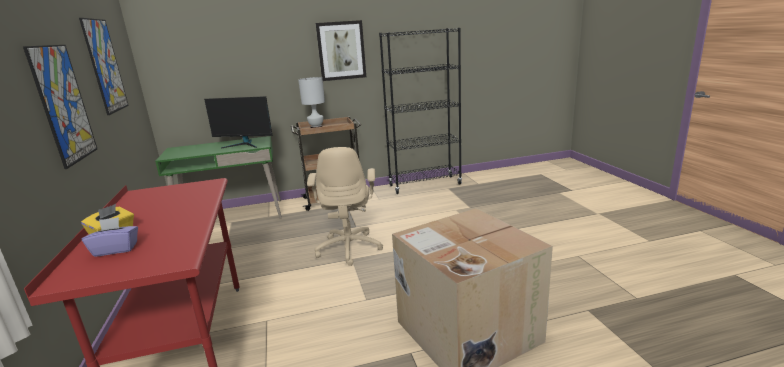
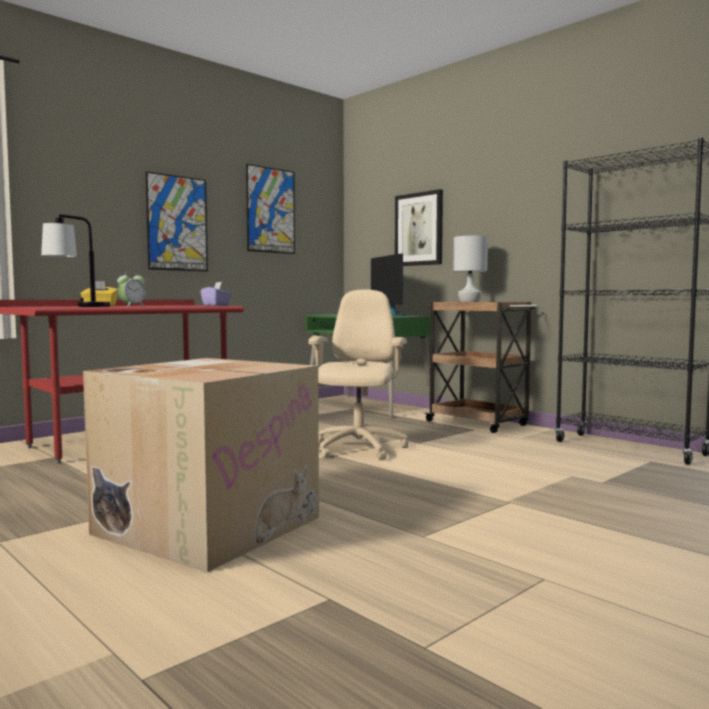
camera: 60 degrees right, 15 degrees down
purple tissue box [81,217,138,257] -> purple tissue box moved to [200,282,232,306]
beige office chair [307,147,383,266] -> beige office chair turned 135 degrees clockwise [309,290,408,460]
picture [316,20,366,81] -> picture moved to [395,189,443,266]
none -> table lamp [41,214,110,307]
none -> alarm clock [117,271,146,307]

